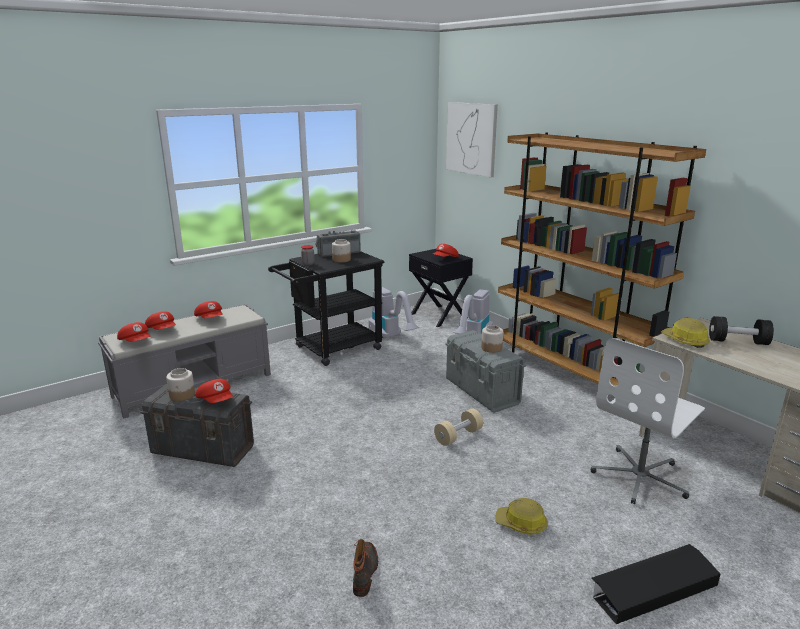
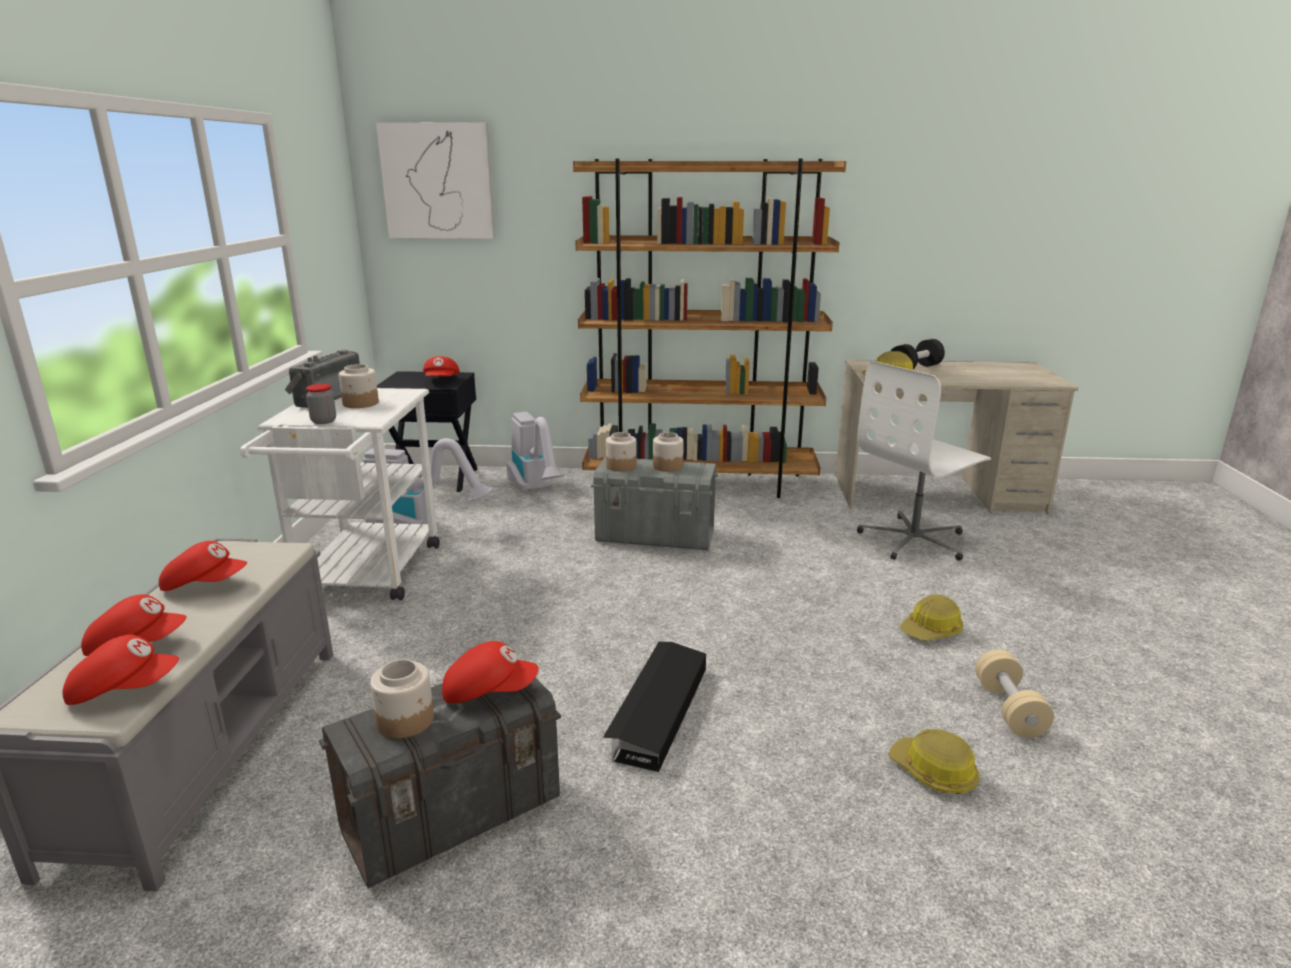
camera: 50 degrees left, 0 degrees up
black cart [268,251,384,366] -> white cart [240,388,440,601]
boot [353,539,378,597] -> hard hat [888,729,979,794]
beige dumbbell [434,408,483,446] -> beige dumbbell moved to [975,649,1054,738]
white office chair [591,338,705,504] -> white office chair turned 60 degrees clockwise [857,361,991,561]
black storage box [591,544,720,625] -> black storage box moved to [603,642,706,772]
none -> jar [606,432,637,472]

